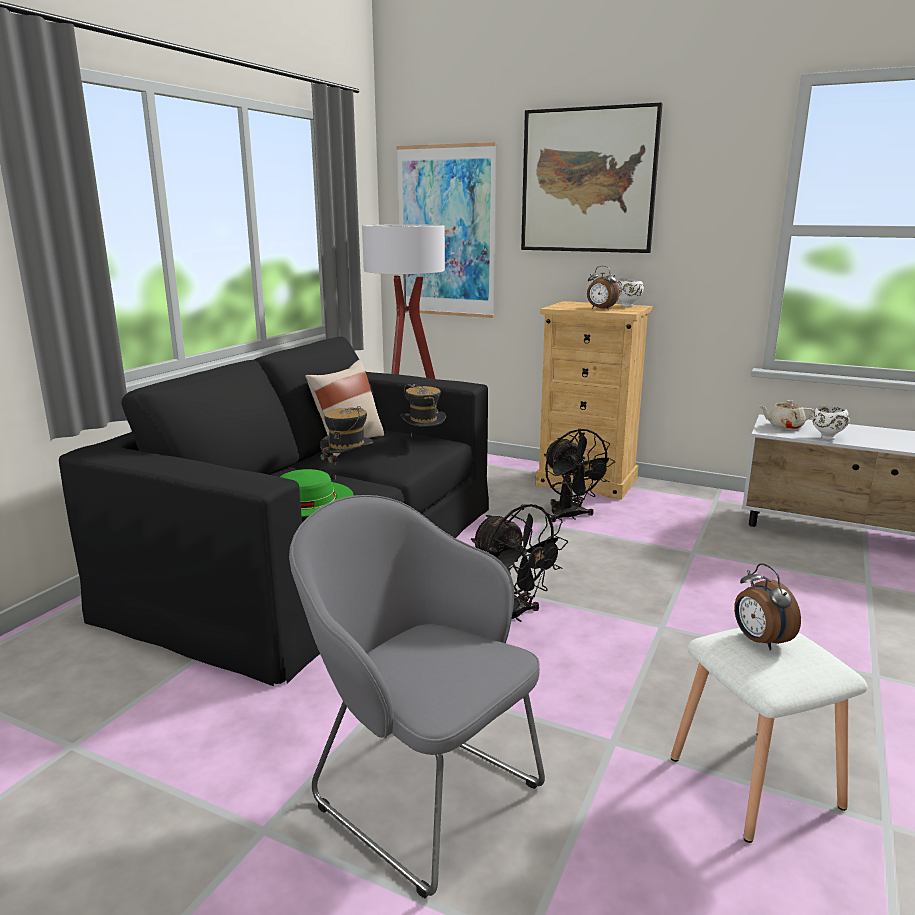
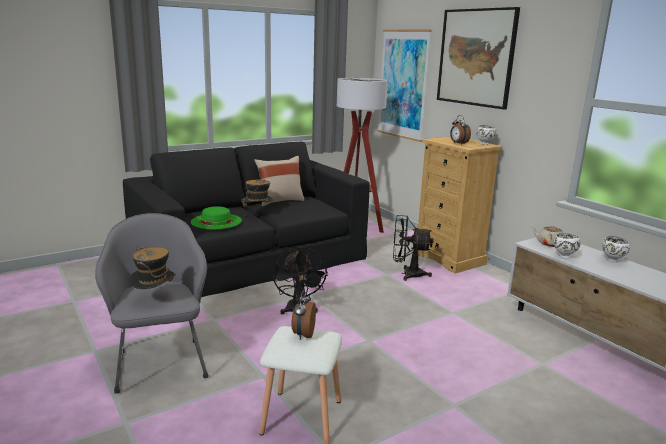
camera: 30 degrees right, 0 degrees up
hat [401,384,446,437] -> hat moved to [129,245,176,290]
black fan [544,429,615,522] -> black fan turned 90 degrees clockwise [393,215,434,281]
none -> white bowl [602,236,630,262]

